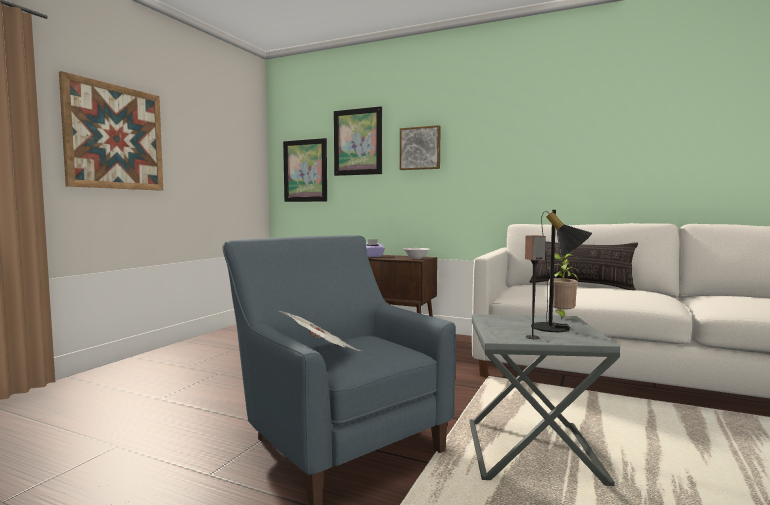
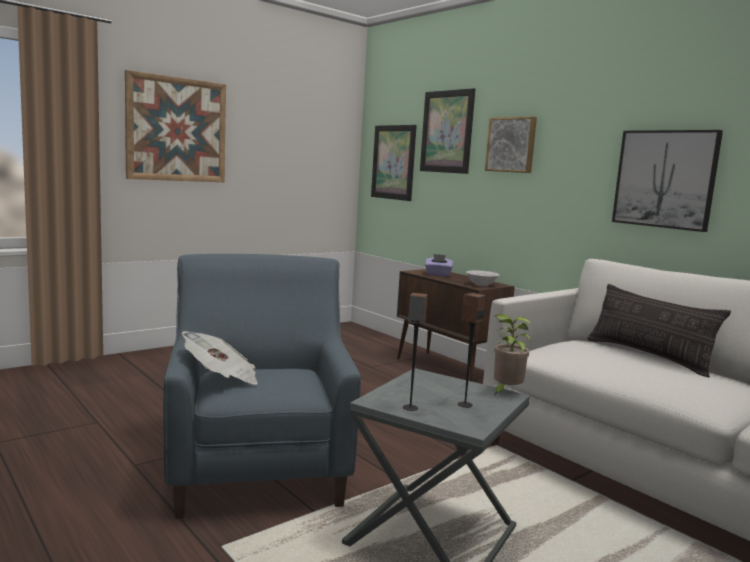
camera: 25 degrees right, 5 degrees up
black table lamp [531,210,592,332] -> speaker [458,293,486,408]
none -> picture [612,130,723,232]

